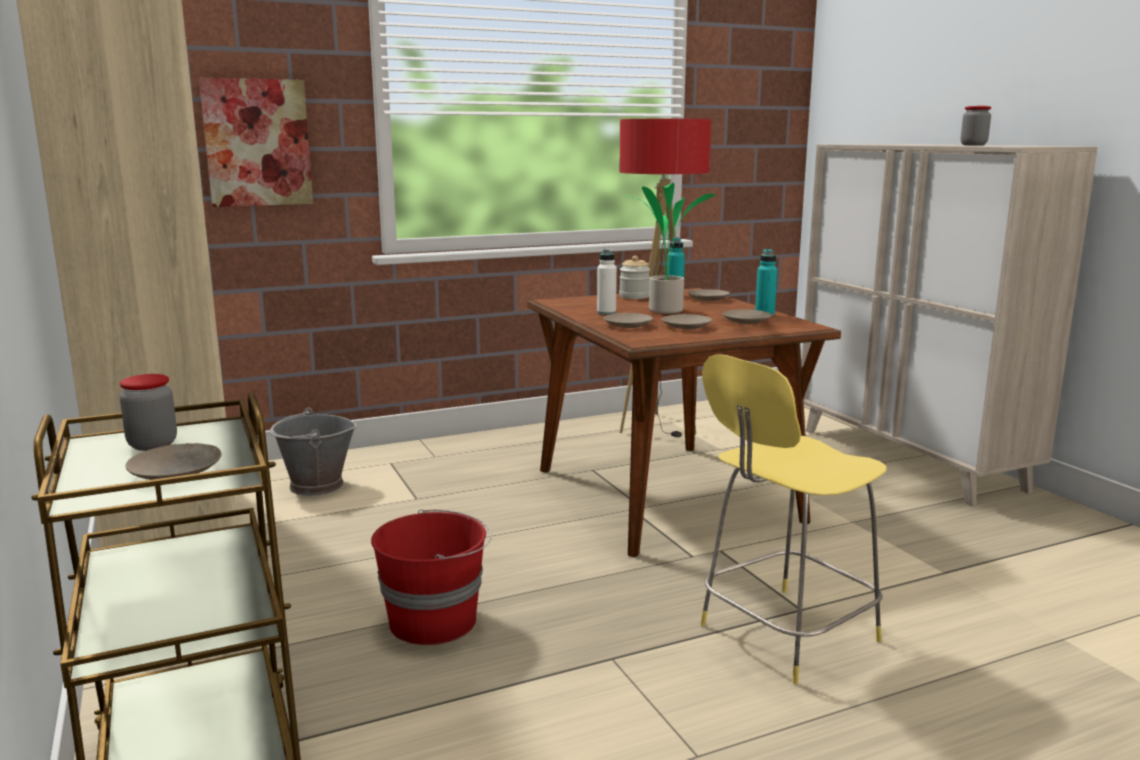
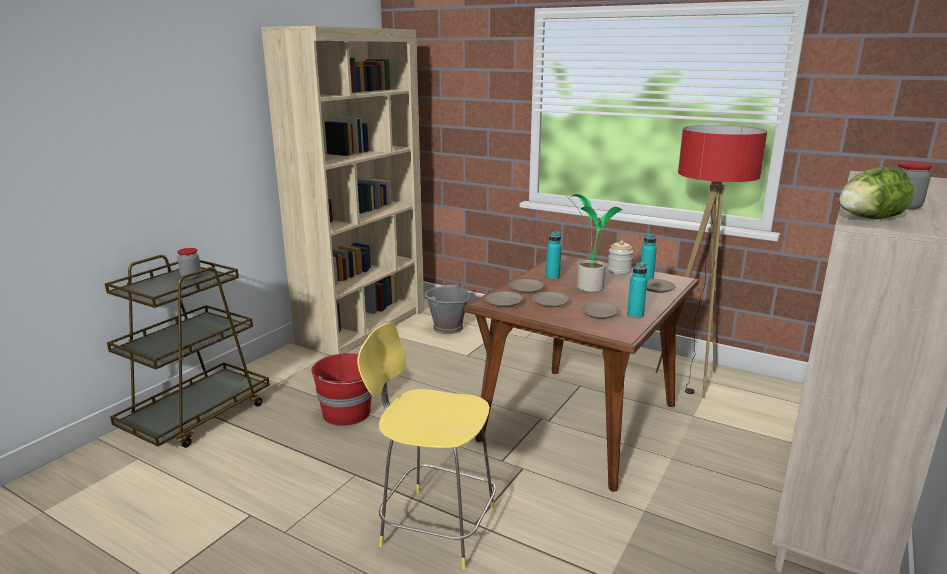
camera: 55 degrees right, 5 degrees up
beige plate [125,443,222,480] -> beige plate moved to [485,291,523,307]
picture [199,78,313,207] -> none
white bottle [597,248,617,315] -> turquoise bottle [546,231,561,280]
none -> lettuce [839,167,914,219]

